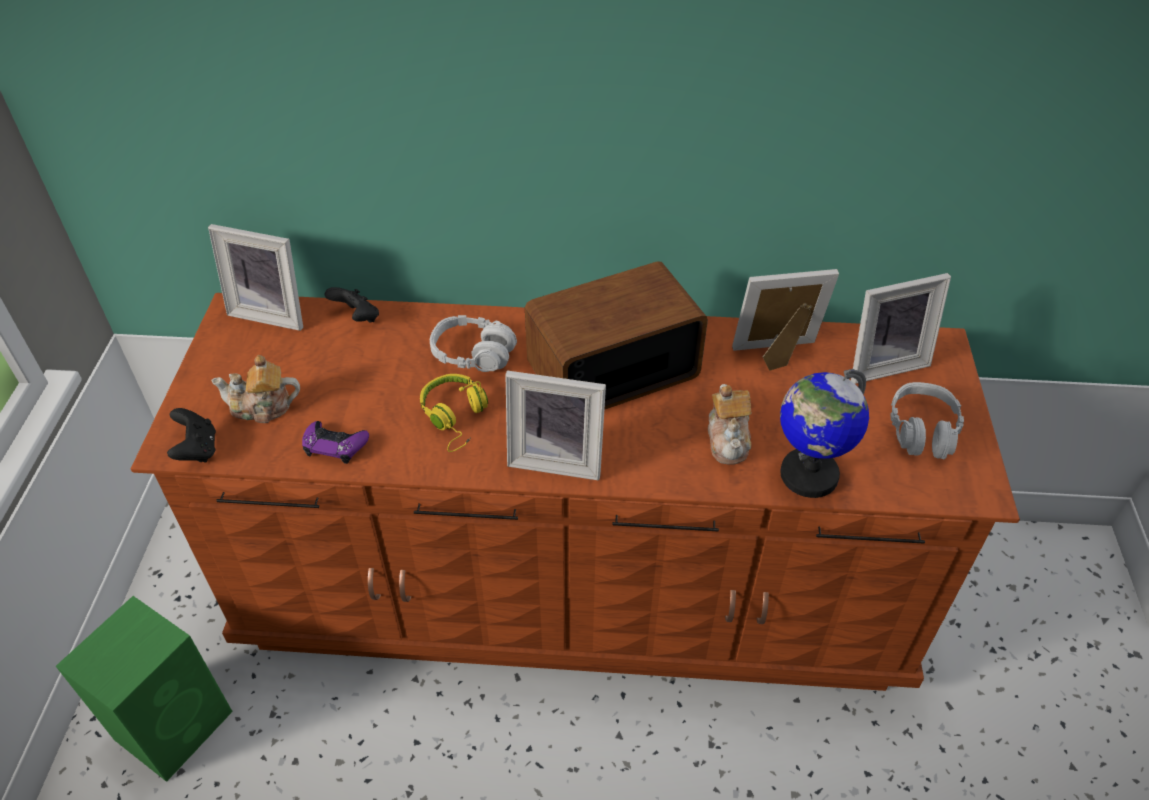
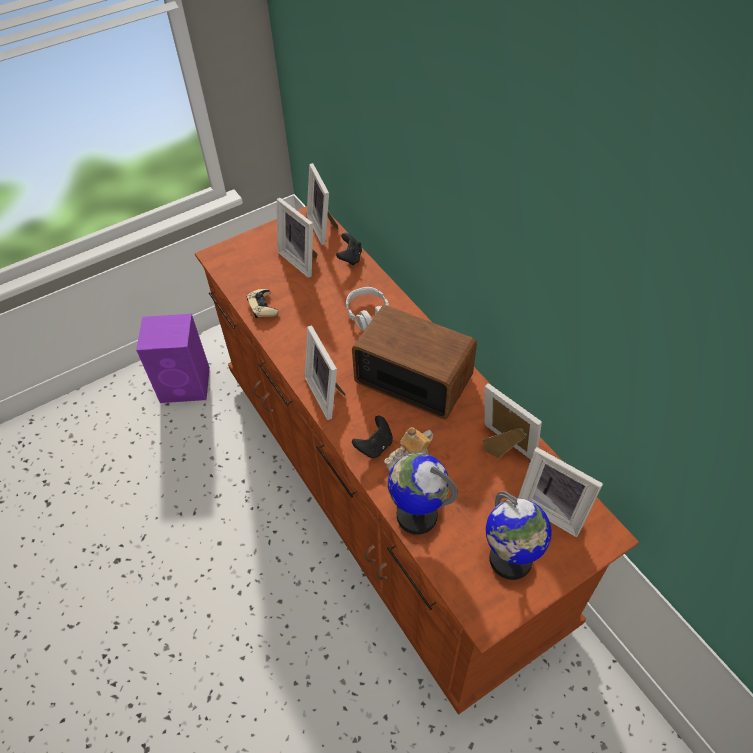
camera: 55 degrees right, 5 degrees up
green speaker [56,596,233,782] -> purple speaker [136,314,210,403]
black game controller [167,408,216,462] -> black game controller moved to [352,416,393,458]
teapot [211,355,300,423] -> none
purple game controller [302,421,369,464] -> beige game controller [247,289,279,318]
yellow headphones [420,374,488,452] -> none
grey headphones [890,382,964,459] -> globe [486,491,552,580]
none -> picture frame [277,198,318,278]

